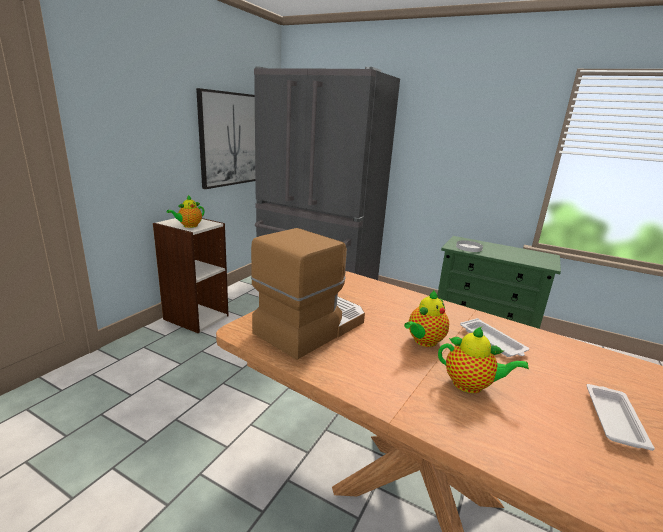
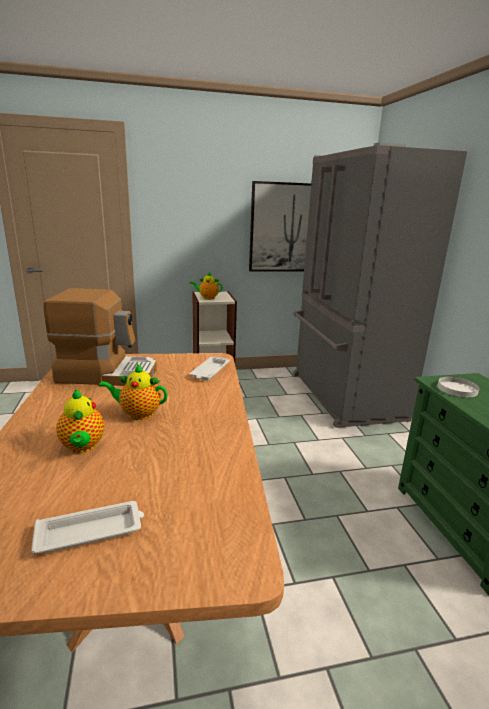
camera: 50 degrees right, 0 degrees up
white tray [460,318,529,357] -> white tray moved to [189,356,230,380]

